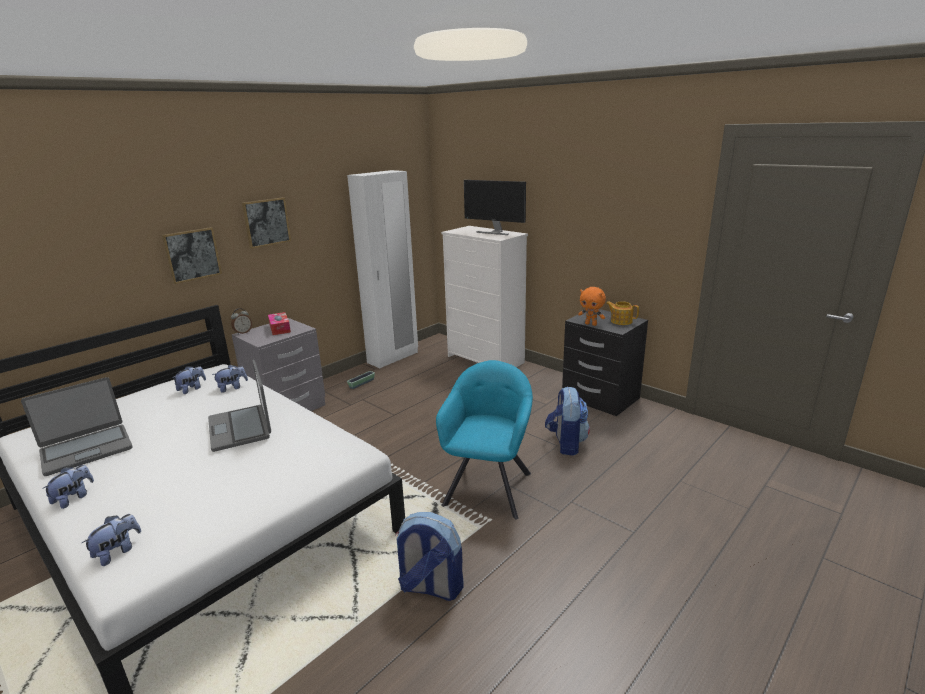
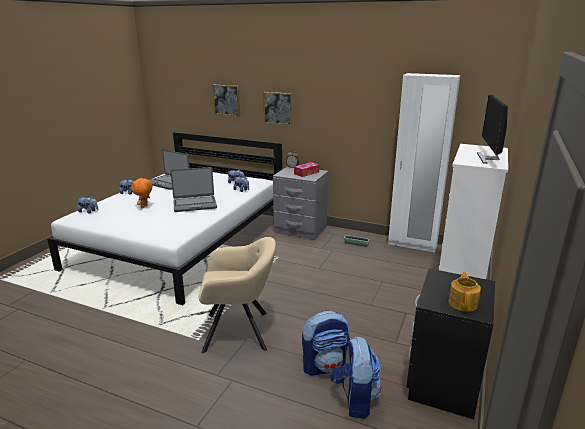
camera: 70 degrees right, 0 degrees up
laptop [208,360,271,452] -> laptop turned 150 degrees counterclockwise [170,167,217,212]
picture [242,197,291,249] -> picture moved to [212,85,240,116]
backpack [395,512,464,601] -> backpack moved to [331,336,382,419]
turquoise armchair [436,360,533,520] -> beige armchair [199,237,276,353]
orange plush toy [578,287,606,326] -> orange plush toy moved to [131,178,152,208]

